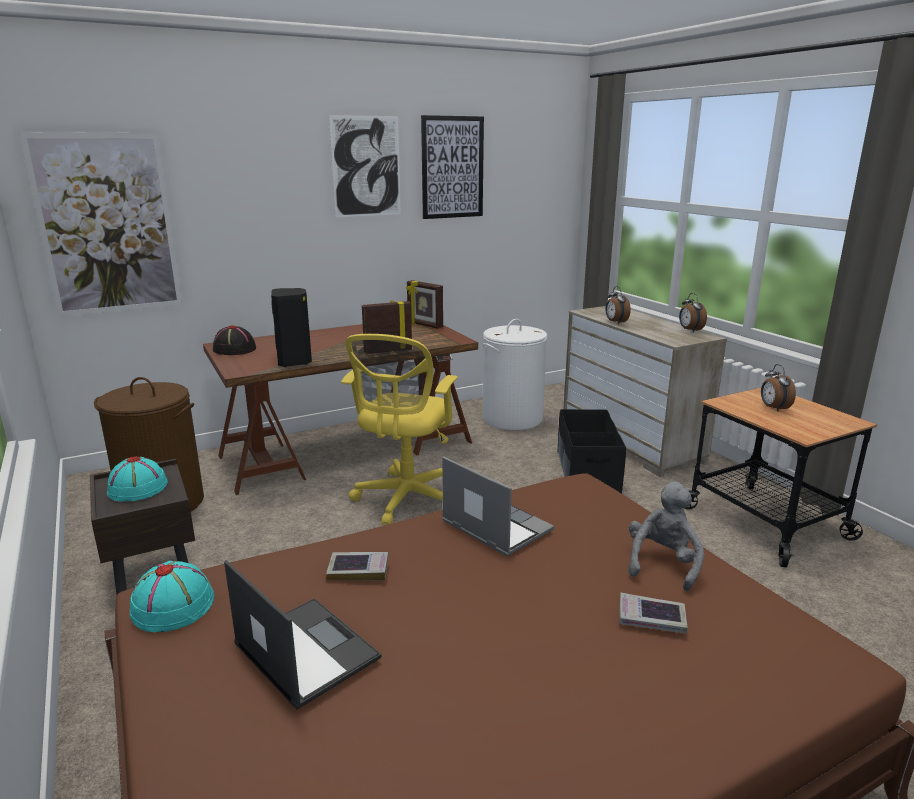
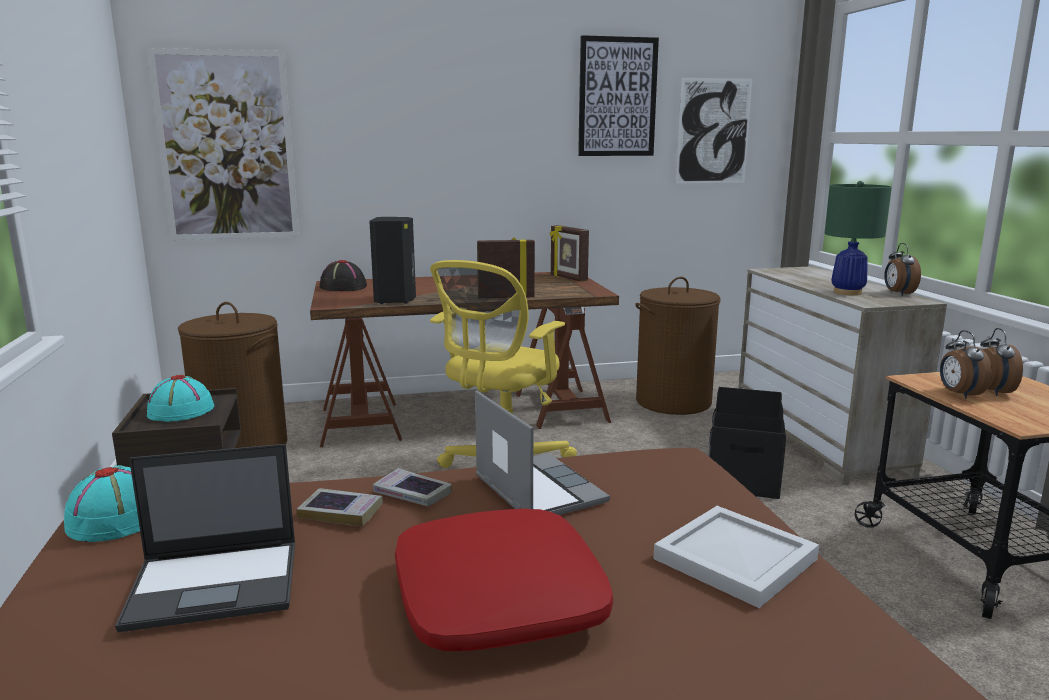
camera: 15 degrees right, 5 degrees down
laptop [224,560,382,710] -> laptop turned 105 degrees clockwise [115,444,295,632]
picture [329,115,401,217] -> picture moved to [676,78,752,184]
white laundry basket [482,319,547,430] -> brown laundry basket [635,277,721,415]
alarm clock [605,286,631,324] -> alarm clock moved to [940,330,992,399]
book [620,592,688,634] -> book moved to [373,468,452,506]
grey plush toy [629,481,704,591] -> white tray [653,506,819,608]
none -> red pillow [395,508,613,651]
none -> green table lamp [825,181,892,296]

